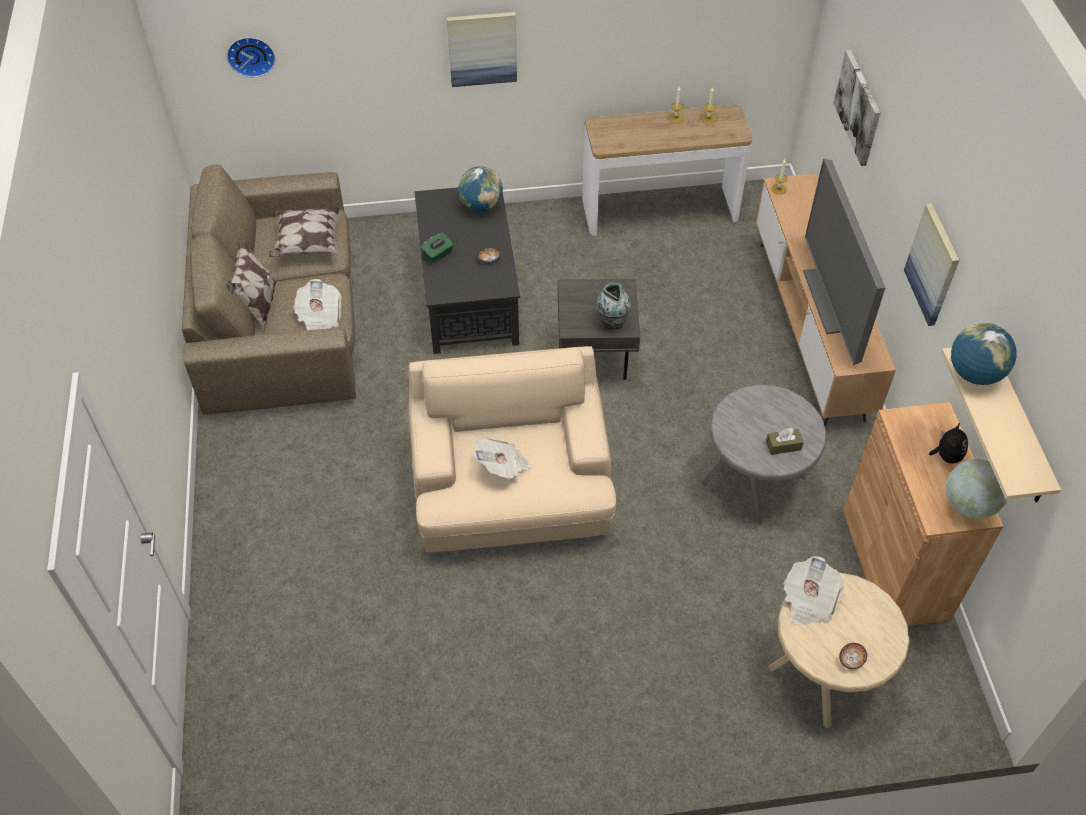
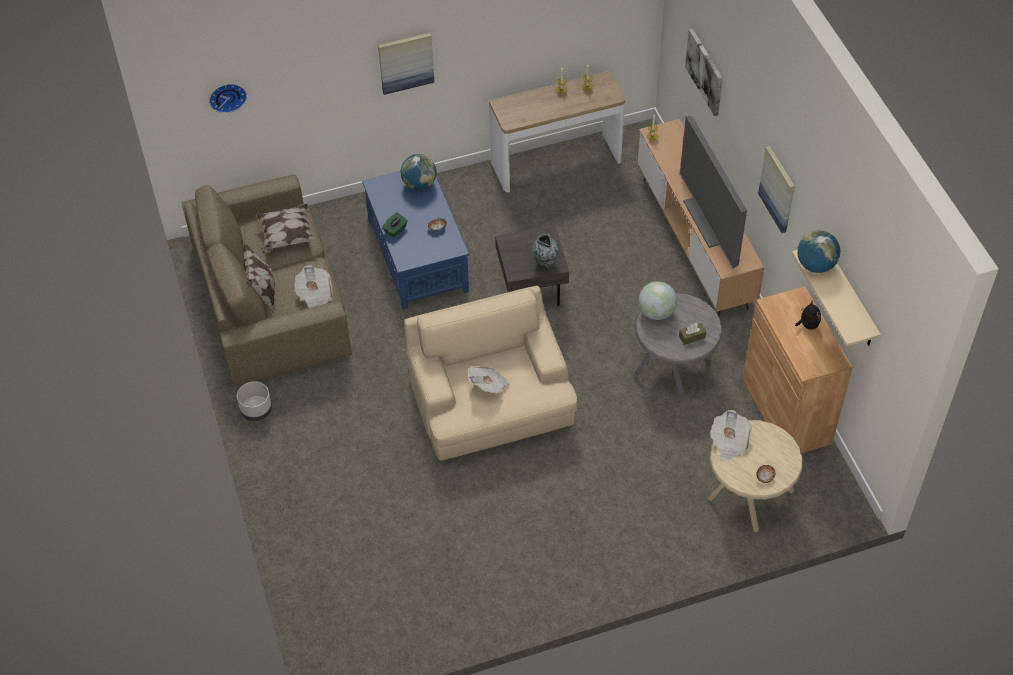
camera: 10 degrees left, 0 degrees up
black coffee table [415,187,520,354] -> blue coffee table [362,171,469,309]
globe [946,459,1007,519] -> globe moved to [638,281,677,320]
none -> grey planter [237,381,272,421]

